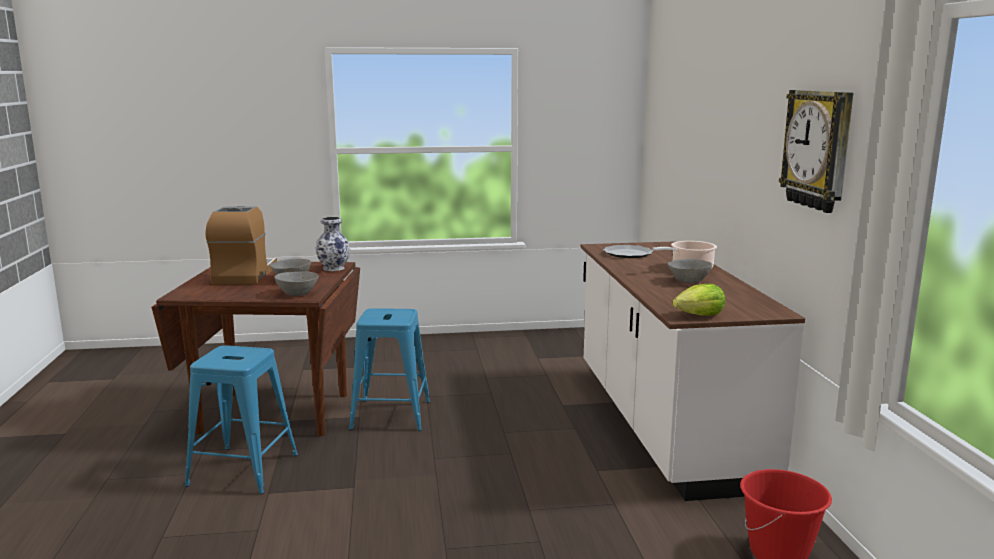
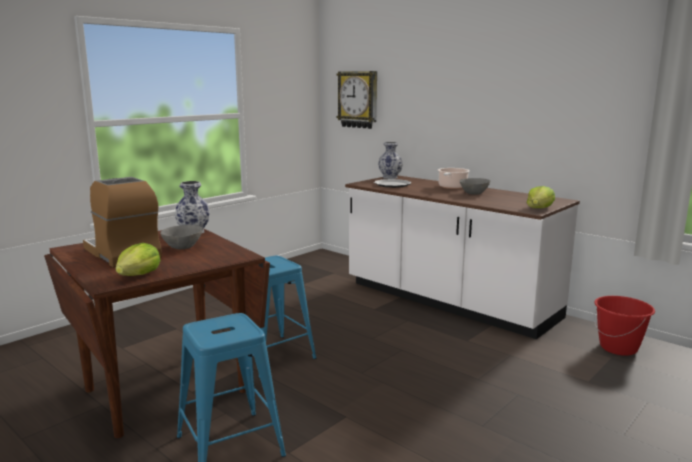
camera: 40 degrees left, 0 degrees up
grey bowl [275,271,318,296] -> none
wall clock [779,90,853,213] -> wall clock moved to [336,71,377,129]
none -> lettuce [116,243,161,276]
none -> vase [378,142,403,179]

